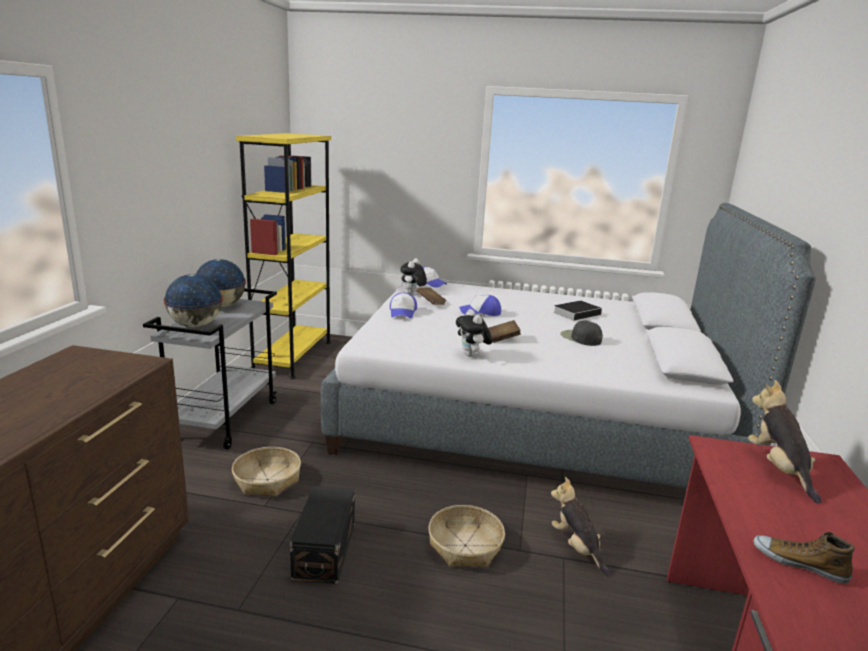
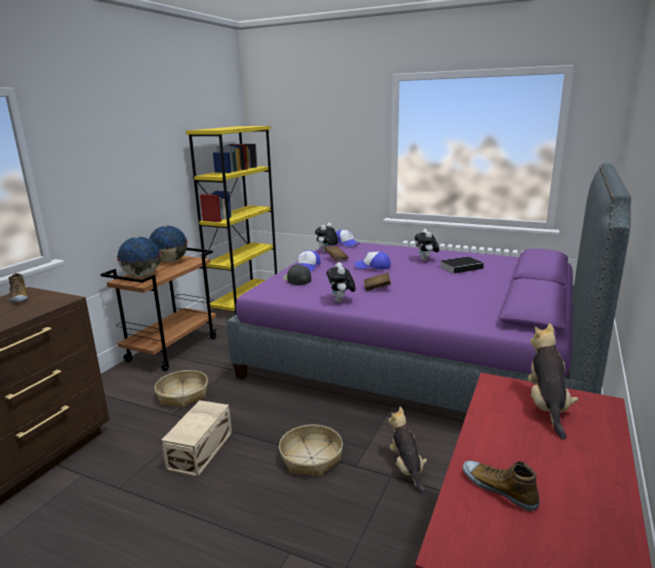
camera: 15 degrees right, 0 degrees up
grey cart [143,288,277,449] -> brown cart [100,248,217,371]
black storage box [290,486,355,584] -> beige storage box [161,400,232,477]
grey bed [321,203,816,488] -> purple bed [227,163,631,413]
black cap [560,320,603,346] -> black cap moved to [283,264,312,285]
none -> shoe [9,273,28,303]
none -> plush toy [415,229,439,261]

